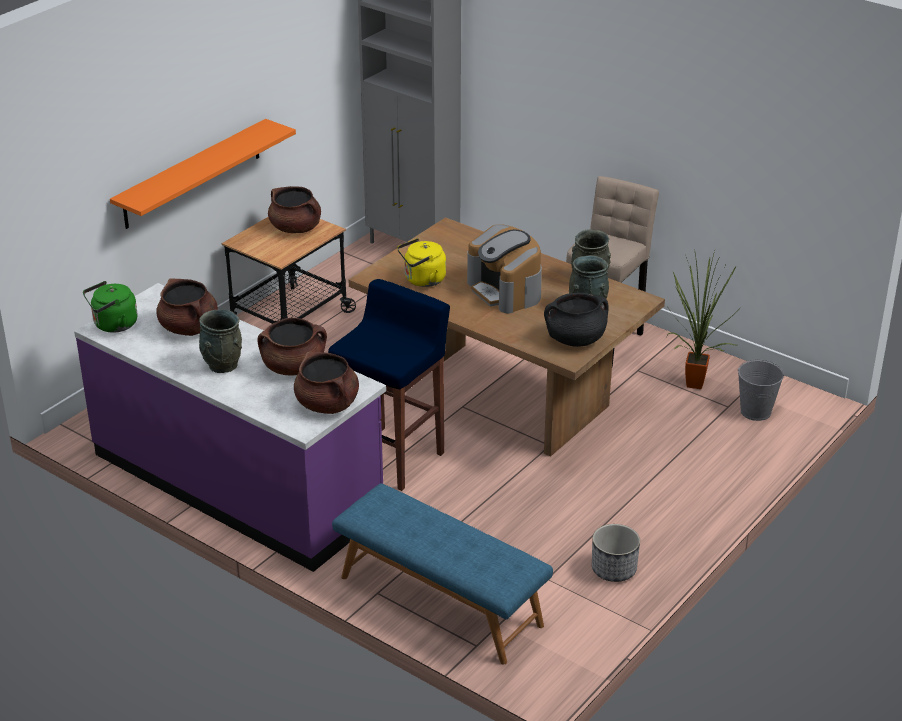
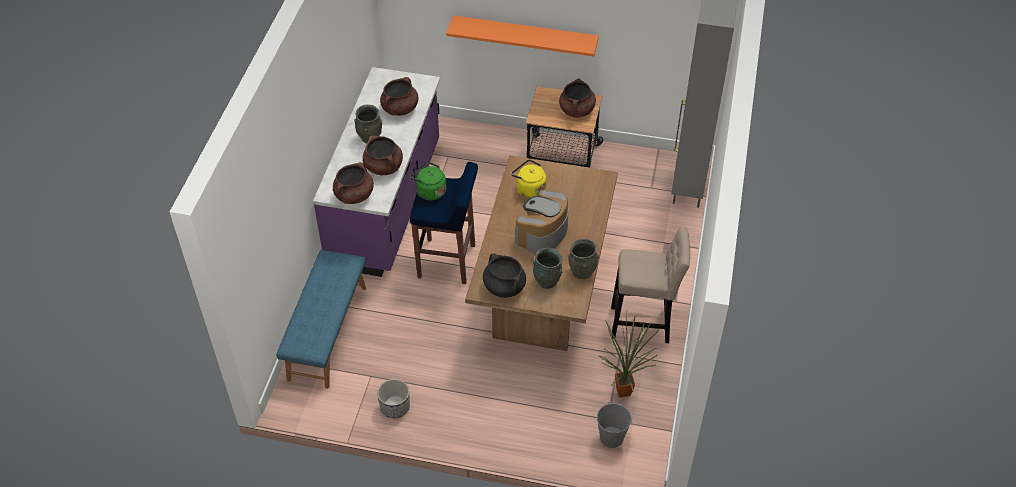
camera: 65 degrees right, 15 degrees up
green kettle [83,281,138,333] -> green kettle moved to [410,162,446,201]

